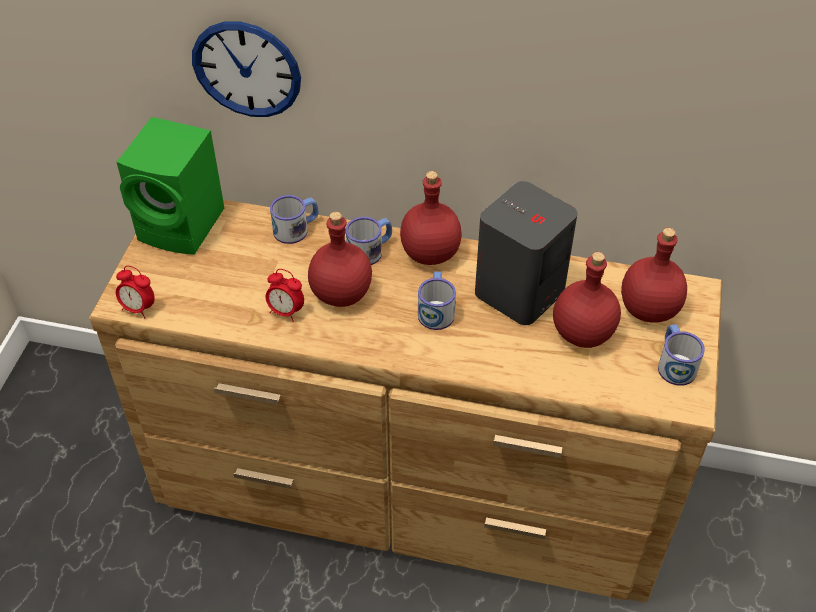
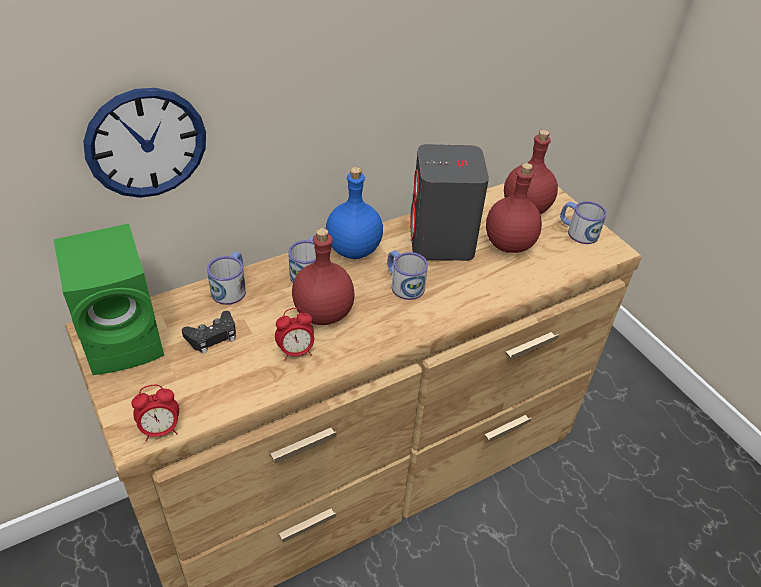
camera: 45 degrees left, 5 degrees down
red bottle [400,171,462,265] -> blue bottle [326,167,383,259]
none -> black game controller [182,311,236,354]

